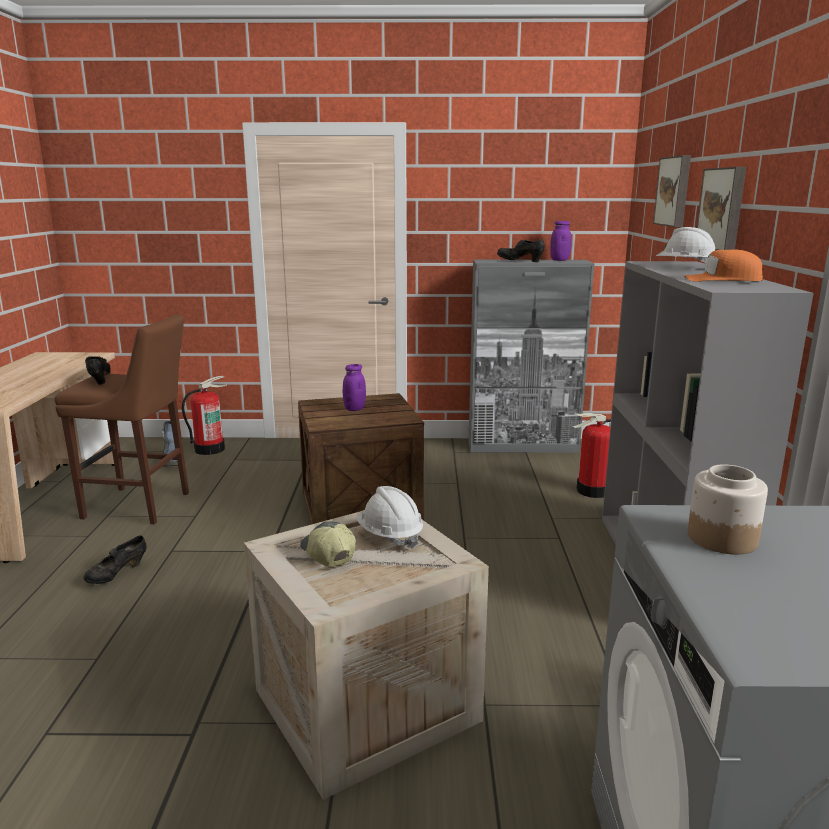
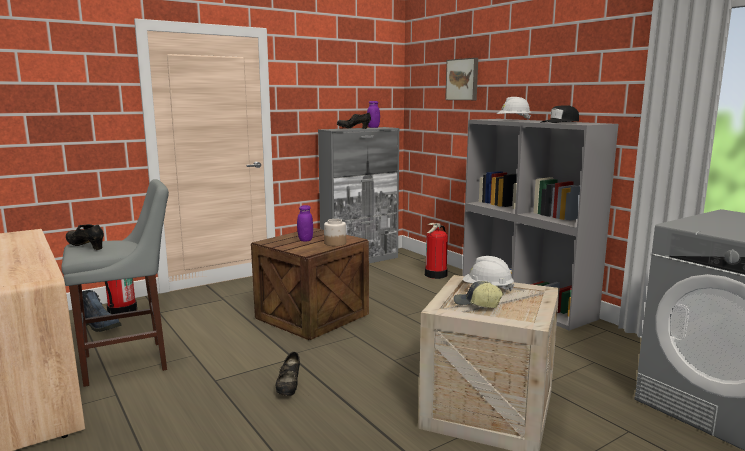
camera: 35 degrees left, 5 degrees down
brown stool [55,314,189,524] -> grey stool [61,179,169,387]
black shoe [83,535,147,584] -> black shoe moved to [275,352,300,396]
orange cap [684,250,763,282] -> black cap [542,105,579,123]
jar [688,465,768,555] -> jar moved to [324,219,346,246]
picture [697,167,746,250] -> none

